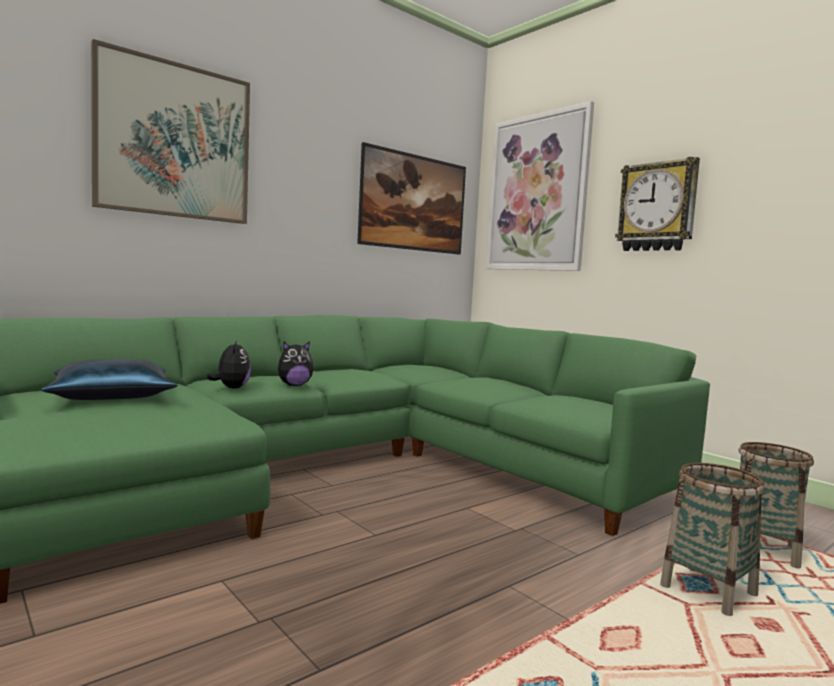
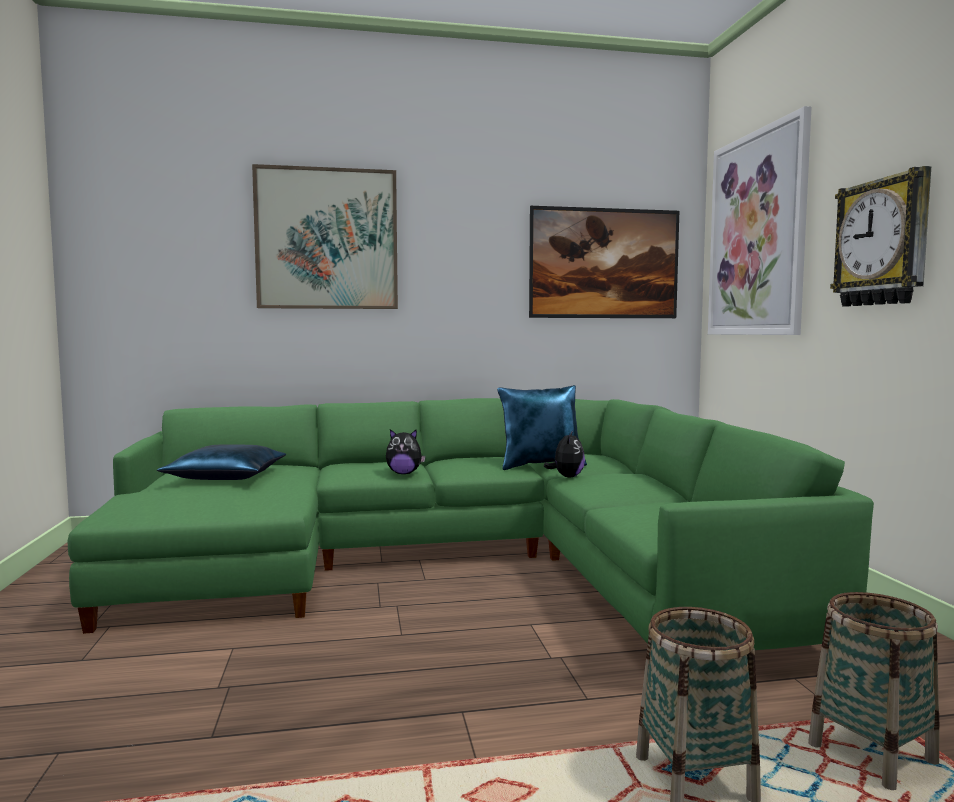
camera: 30 degrees right, 0 degrees up
plush toy [206,340,251,388] -> plush toy moved to [544,430,585,477]
none -> blue pillow [497,385,587,470]

